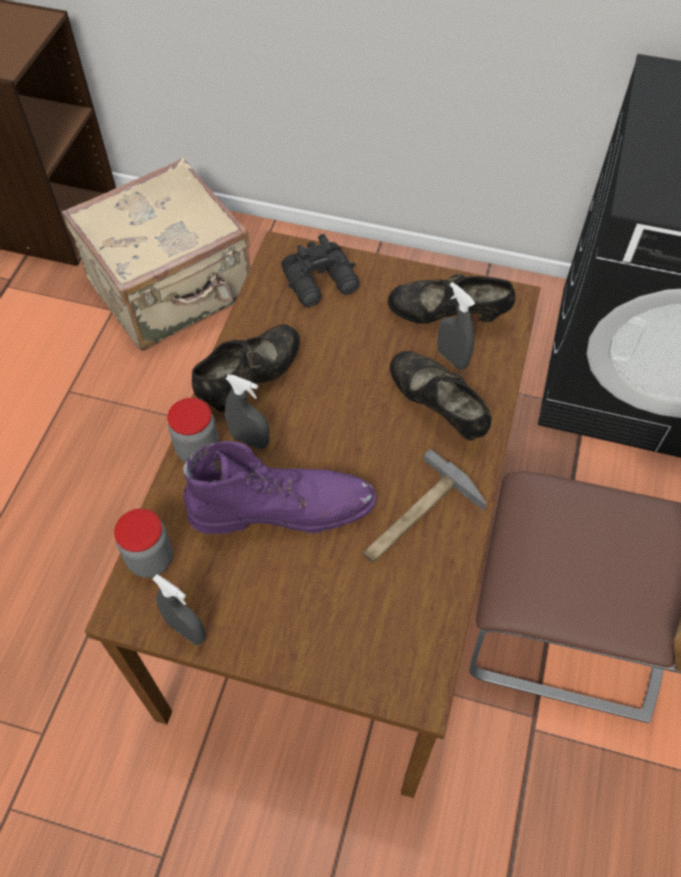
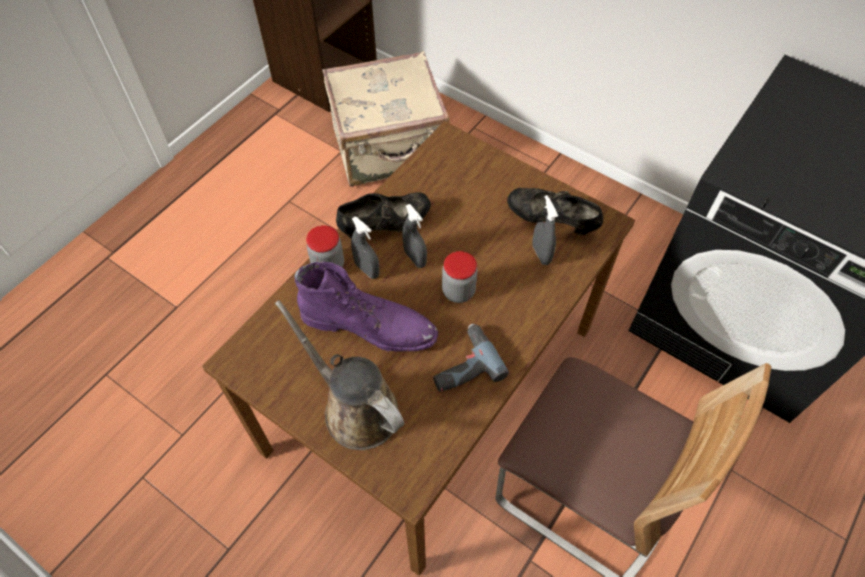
camera: 20 degrees right, 0 degrees up
jar [114,509,173,578] -> jar moved to [442,251,478,303]
grey spray bottle [153,574,206,645] -> grey spray bottle moved to [403,204,427,268]
black binoculars [282,234,360,307] -> none
hammer [363,449,487,563] -> power drill [433,324,509,392]
black shoe [390,351,491,441] -> none
none -> brown watering can [275,300,404,450]

